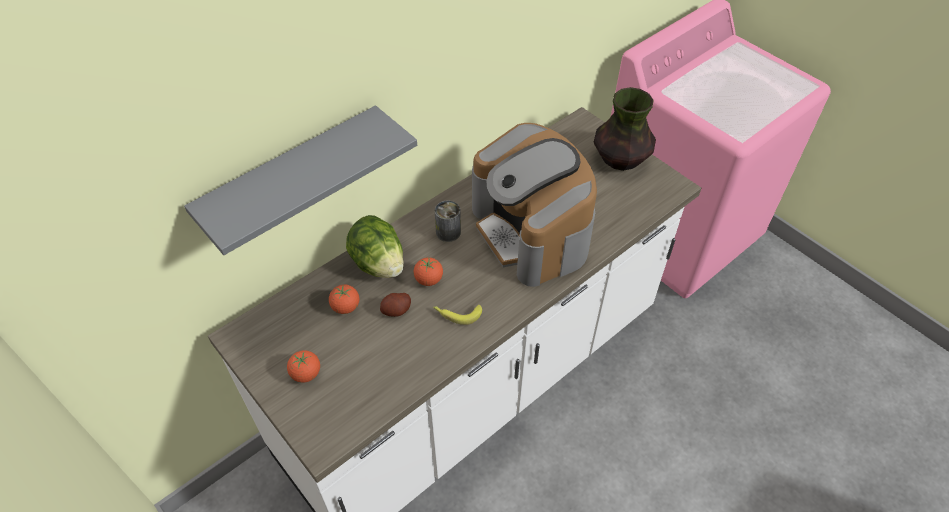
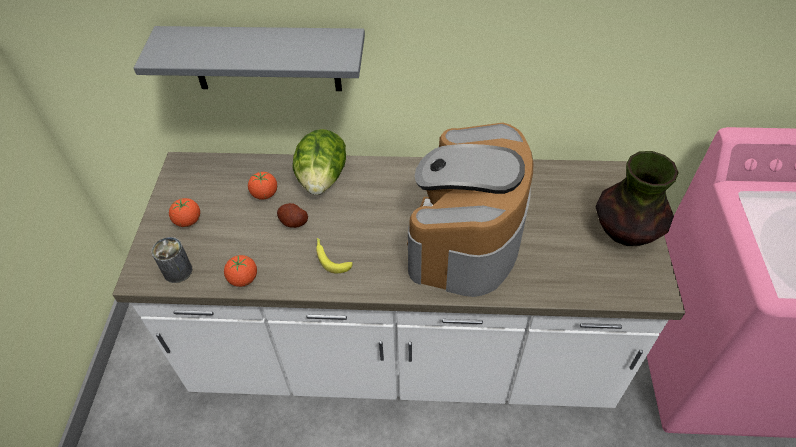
camera: 45 degrees right, 0 degrees up
tomato [414,257,443,286] -> tomato moved to [224,255,257,287]
can [435,201,461,242] -> can moved to [152,237,192,283]

